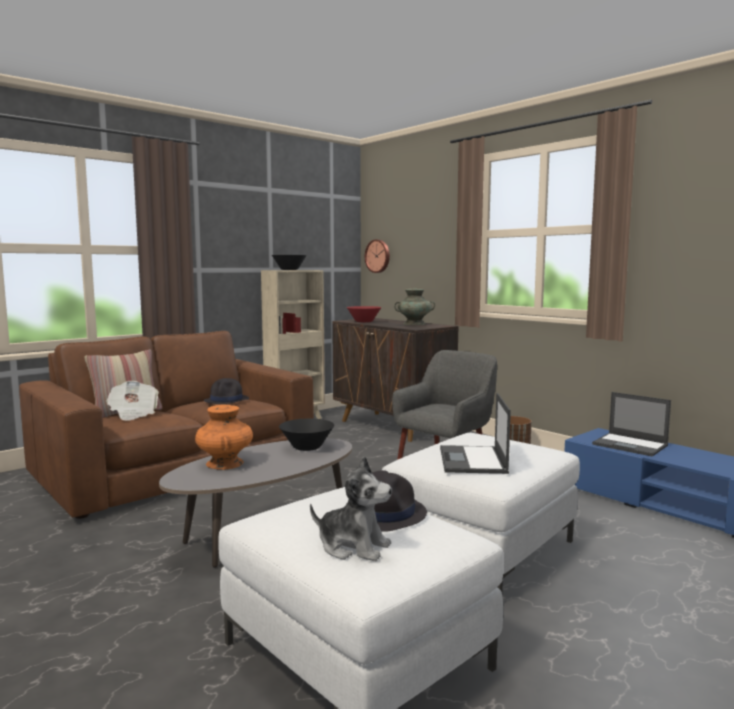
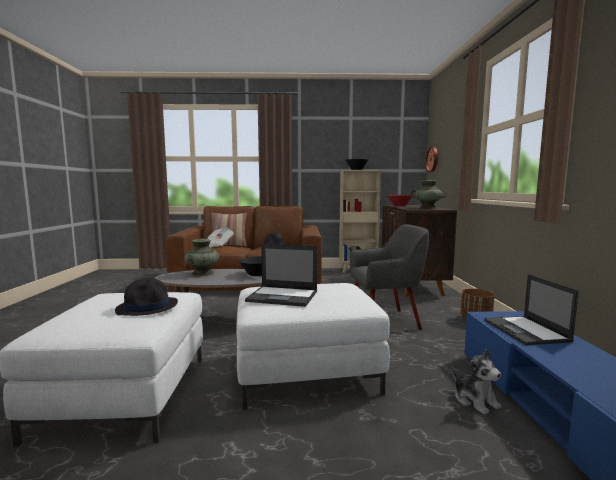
camera: 40 degrees right, 0 degrees up
orange vase [195,405,253,470] -> turquoise vase [184,239,219,276]
plush toy [310,456,392,561] -> plush toy moved to [452,349,501,415]
laptop [440,393,511,474] -> laptop turned 120 degrees counterclockwise [245,244,317,307]

